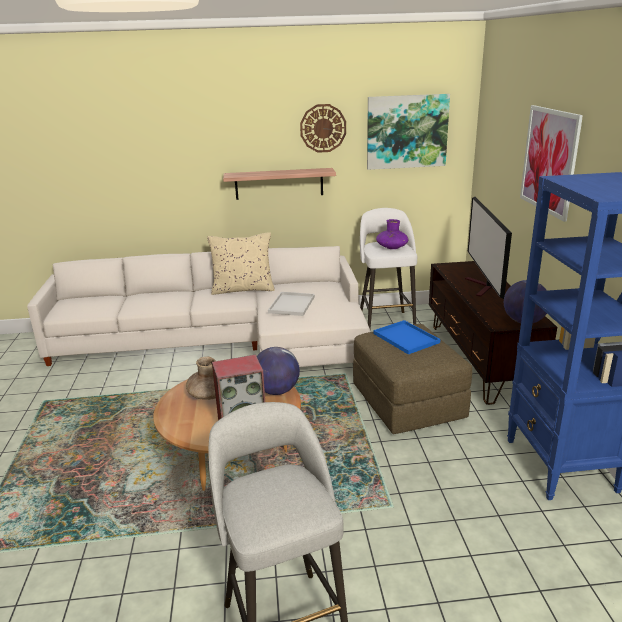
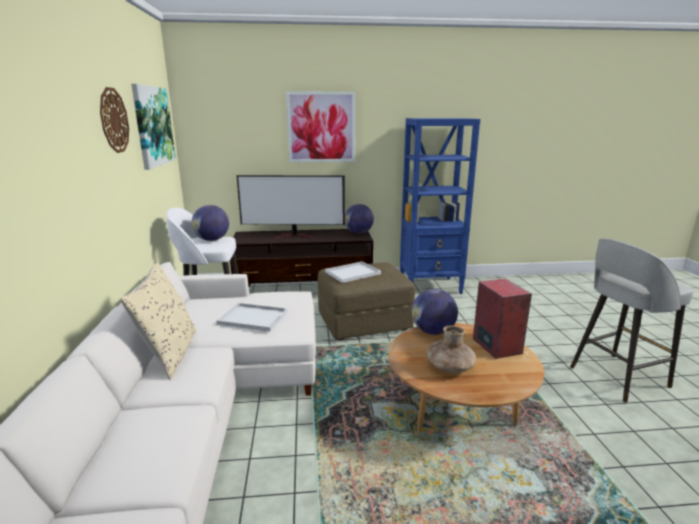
camera: 90 degrees left, 5 degrees down
shelf [223,168,336,200] -> none
blue tray [373,320,440,354] -> white tray [325,261,381,283]
purple vase [376,219,408,249] -> globe [192,205,229,241]

